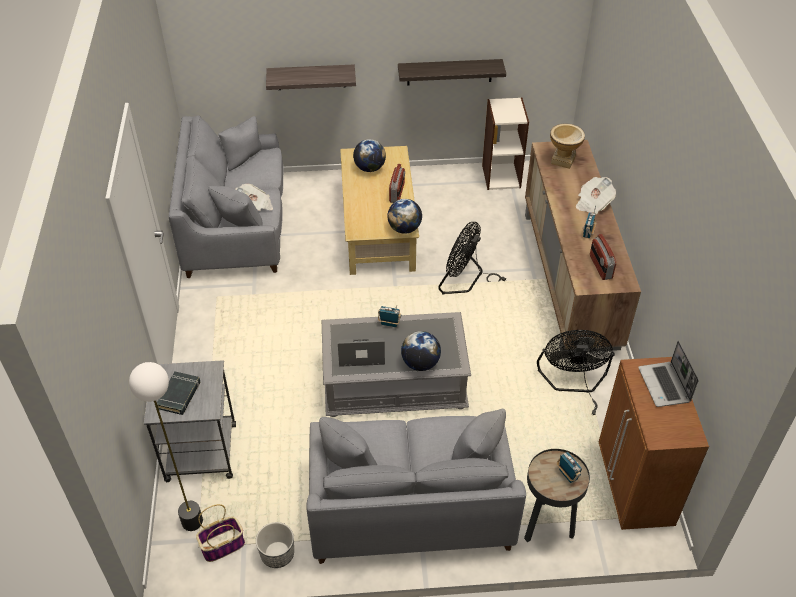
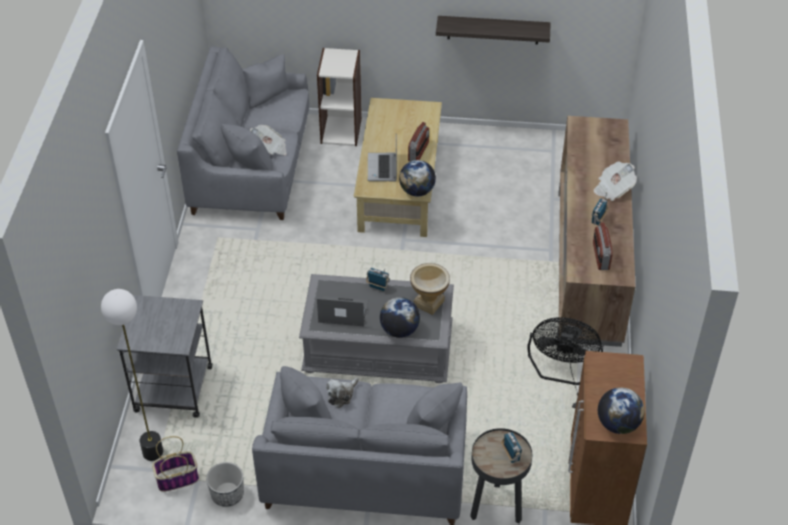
camera: 10 degrees right, 0 degrees up
black book [157,372,200,415] -> none
shelf [266,65,356,90] -> none
globe [353,139,386,172] -> globe moved to [598,387,645,434]
black fan [438,222,506,294] -> none
bookcase [482,98,529,190] -> bookcase moved to [317,48,362,146]
vase [550,124,585,169] -> vase moved to [410,263,450,315]
laptop [638,340,699,407] -> laptop moved to [368,138,397,181]
none -> plush toy [326,377,359,408]

